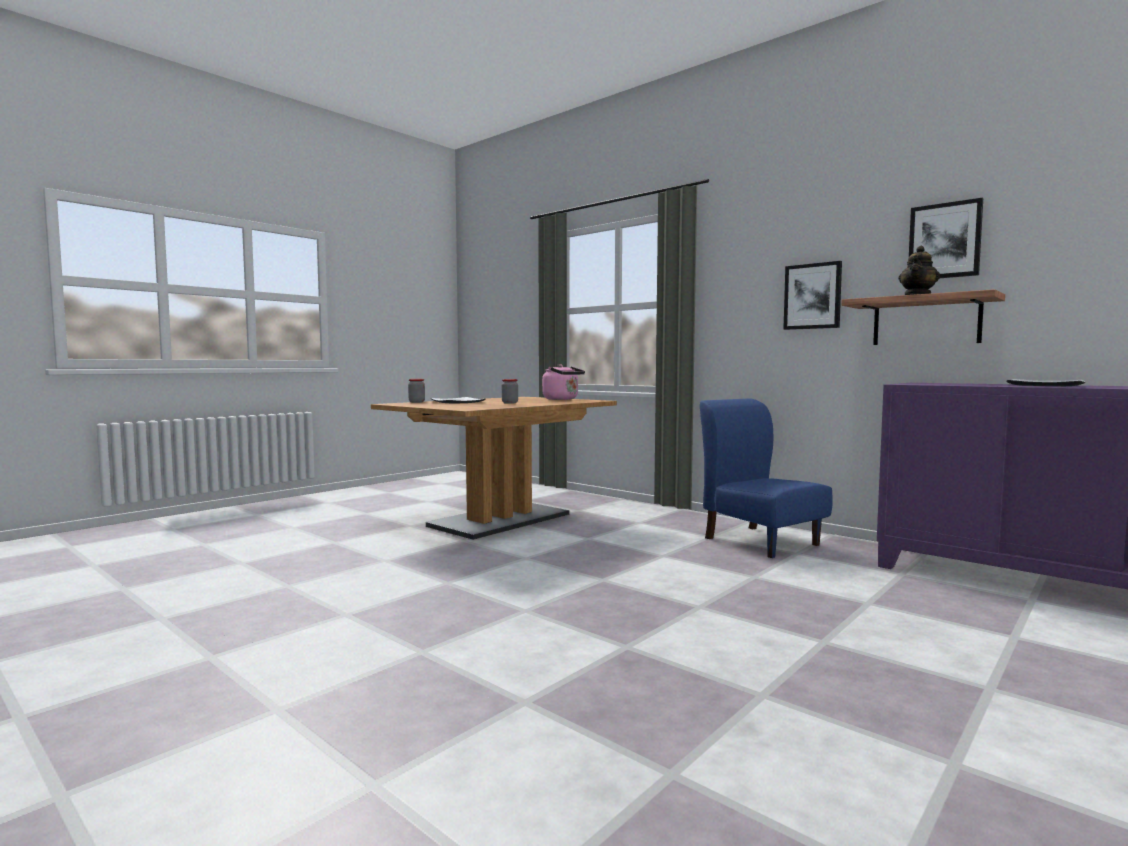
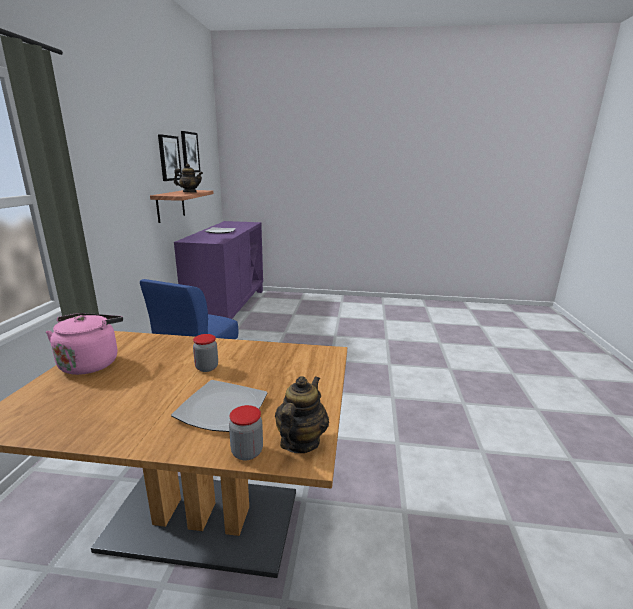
camera: 125 degrees left, 15 degrees up
picture [783,261,842,330] -> picture moved to [181,131,201,172]
none -> teapot [275,376,329,453]

